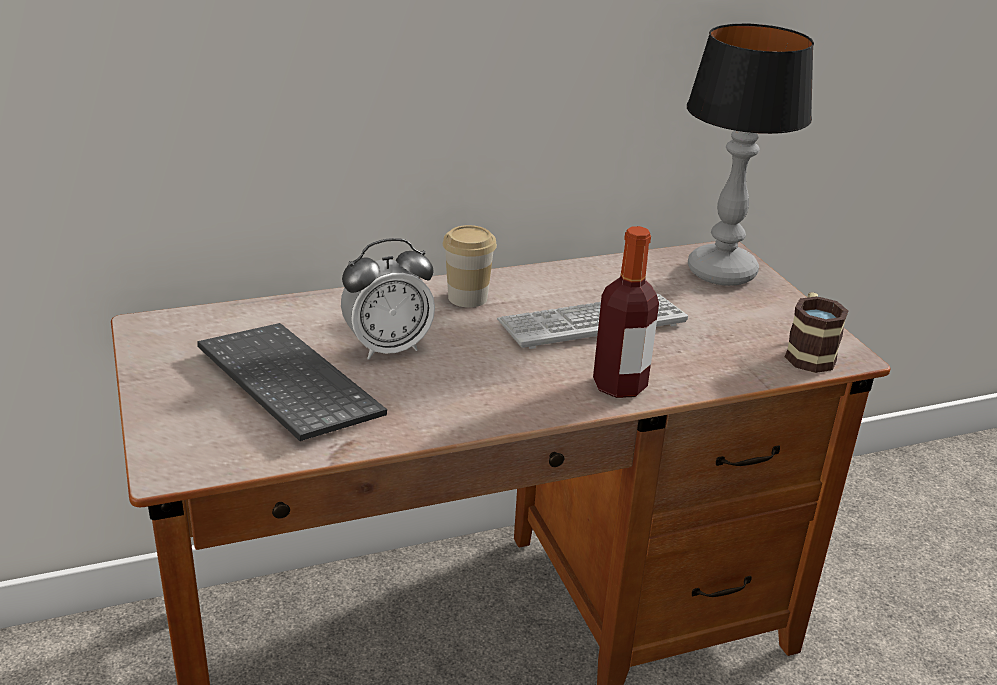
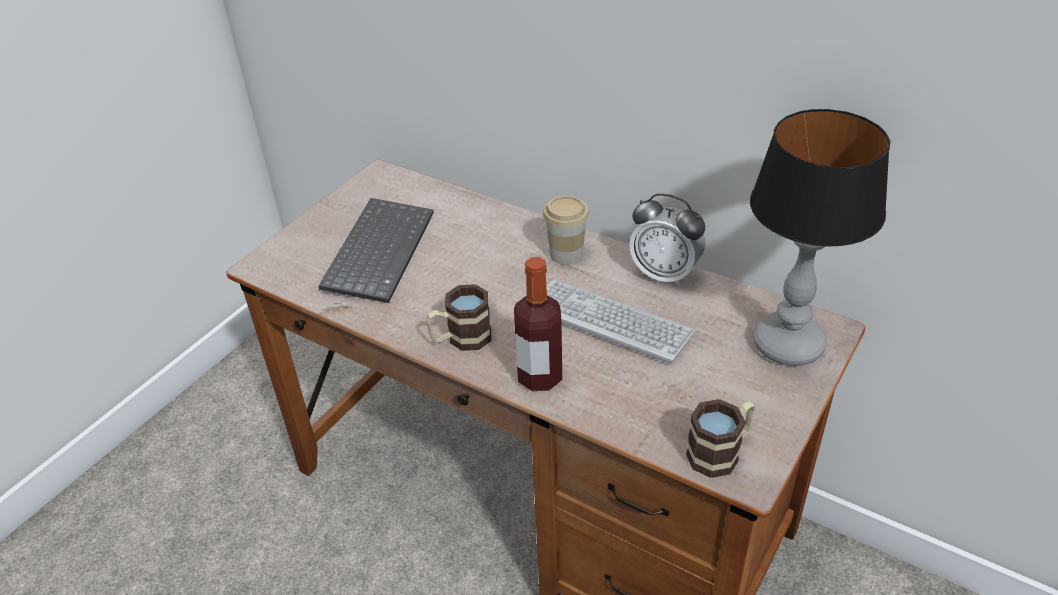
camera: 55 degrees right, 10 degrees up
alarm clock [341,238,435,360] -> alarm clock moved to [629,193,705,287]
none -> mug [426,284,491,351]

